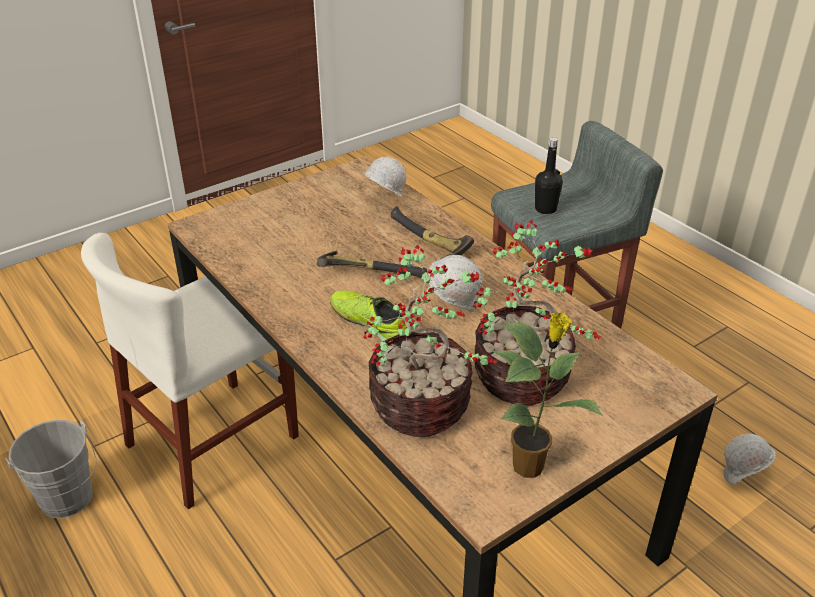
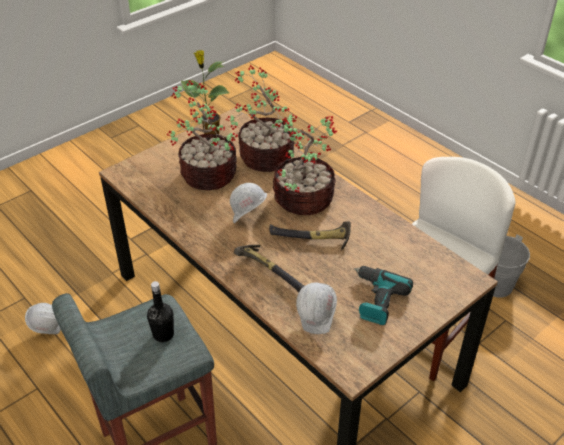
camera: 175 degrees right, 5 degrees up
shoe [330,290,407,343] -> potted plant [273,116,337,216]
none -> power drill [354,266,413,325]

